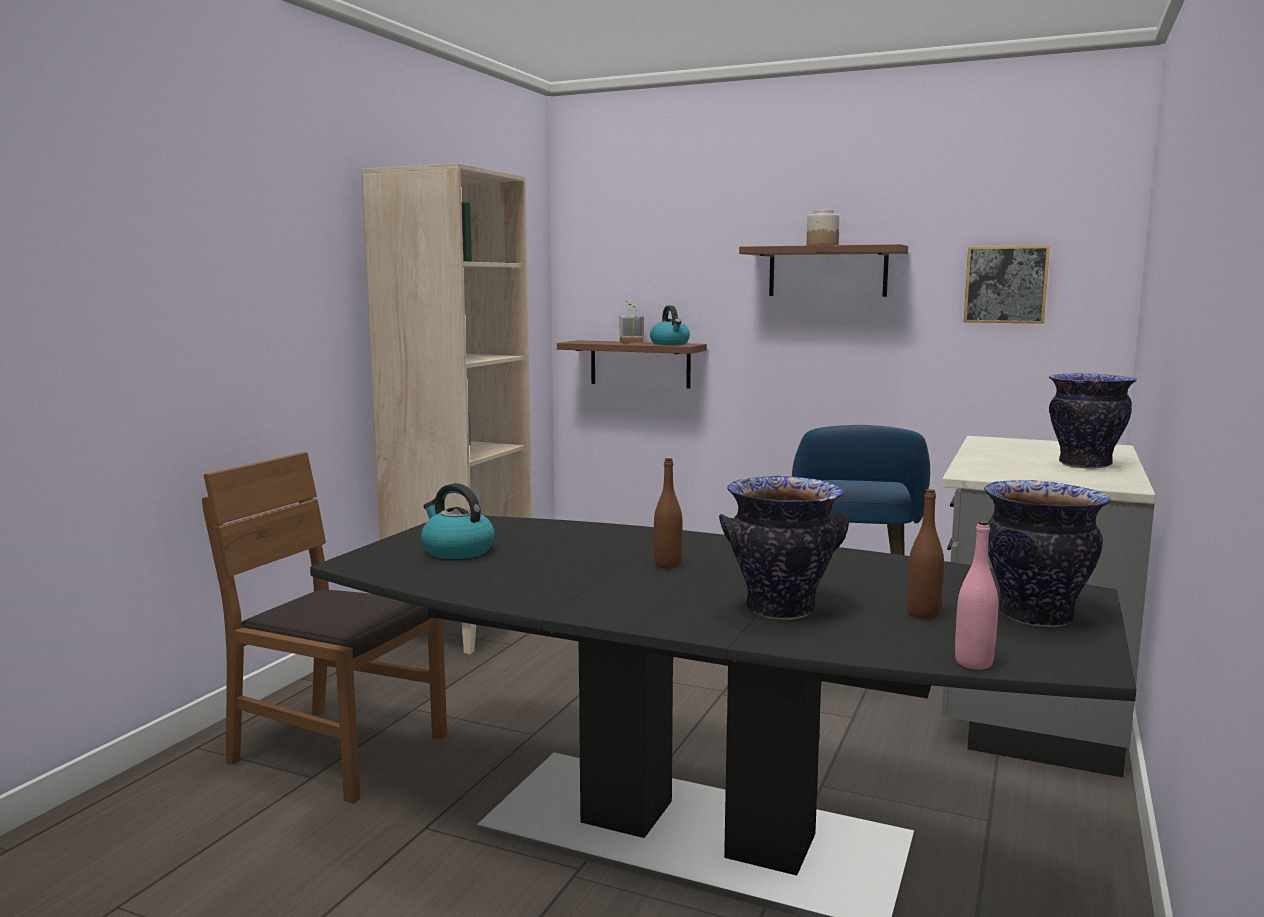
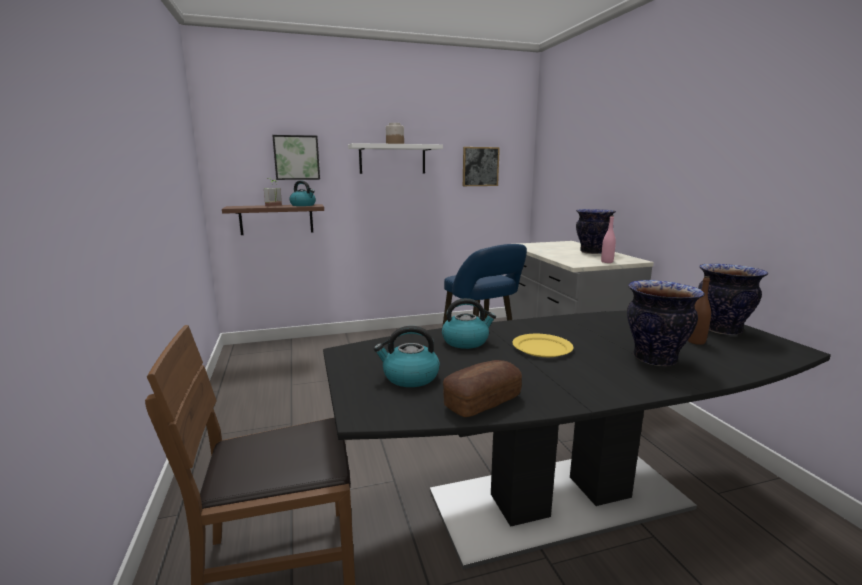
camera: 40 degrees left, 5 degrees up
beige bookcase [362,163,532,654] -> none
brown bottle [654,458,683,569] -> yellow plate [512,334,574,357]
brown shelf [739,244,908,297] -> white shelf [348,143,443,174]
pink bottle [955,520,998,669] -> pink bottle moved to [601,215,616,263]
none -> picture [272,135,320,180]
none -> kettle [442,298,496,349]
none -> bread [443,360,522,417]

